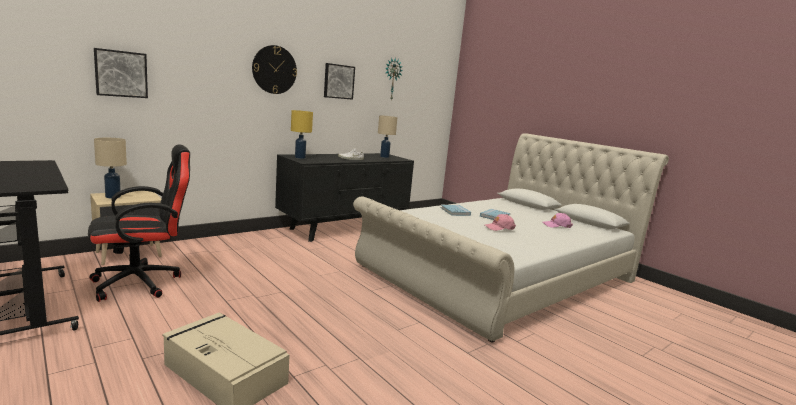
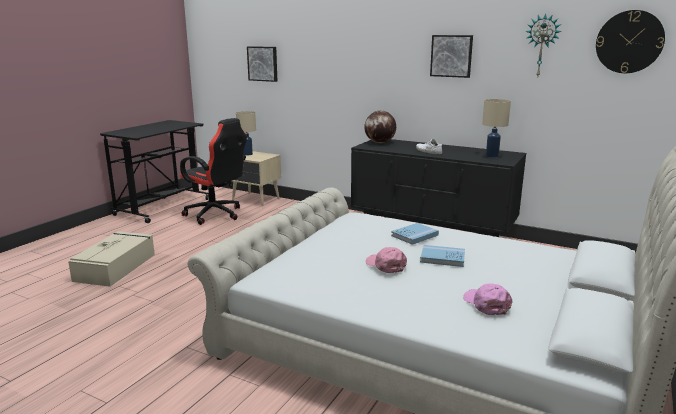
camera: 70 degrees right, 5 degrees up
wall clock [252,45,297,94] -> wall clock moved to [596,10,665,73]
yellow table lamp [291,110,313,159] -> globe [364,111,396,143]

